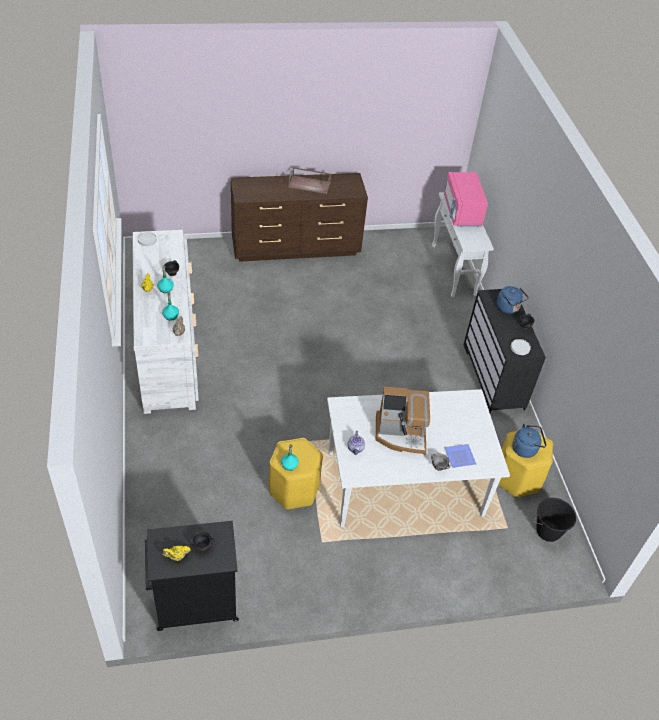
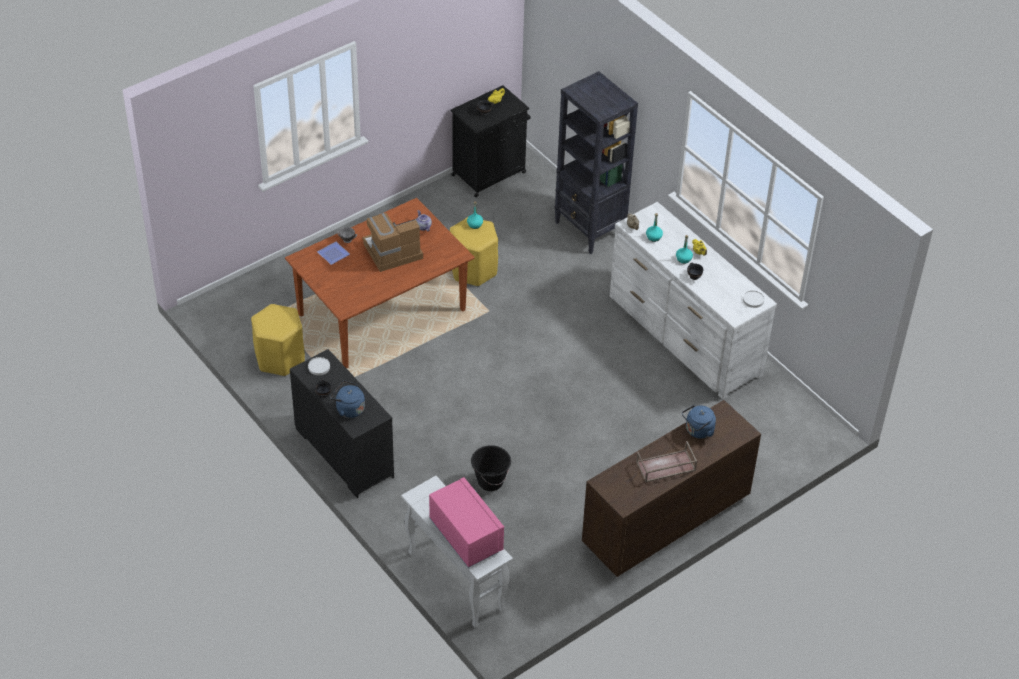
camera: 155 degrees right, 0 degrees up
white dining table [327,389,510,527] -> brown dining table [285,198,475,368]
blue kettle [512,424,546,458] -> blue kettle moved to [682,405,716,439]
black bucket [534,498,576,542] -> black bucket moved to [471,445,511,491]
none -> black bookcase [555,71,638,254]

